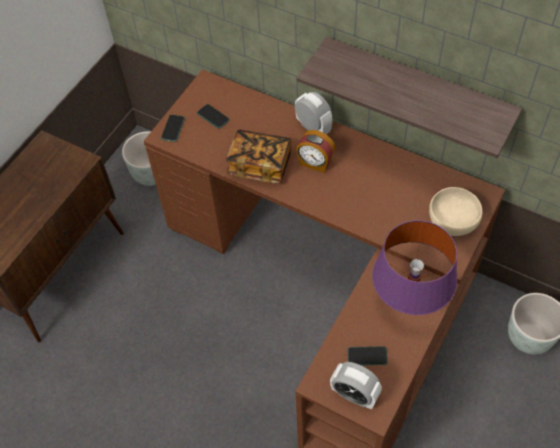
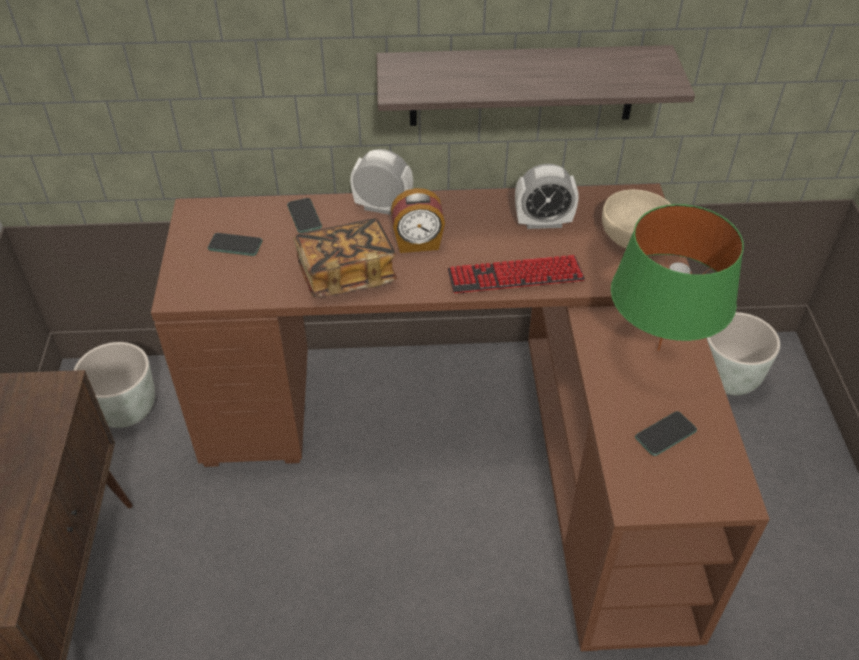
camera: 35 degrees left, 10 degrees down
phone [161,115,185,142] -> phone moved to [287,198,322,233]
alarm clock [330,362,382,409] -> alarm clock moved to [515,164,579,229]
purple table lamp [372,220,457,315] -> green table lamp [611,204,744,351]
none -> keyboard [448,255,585,294]

